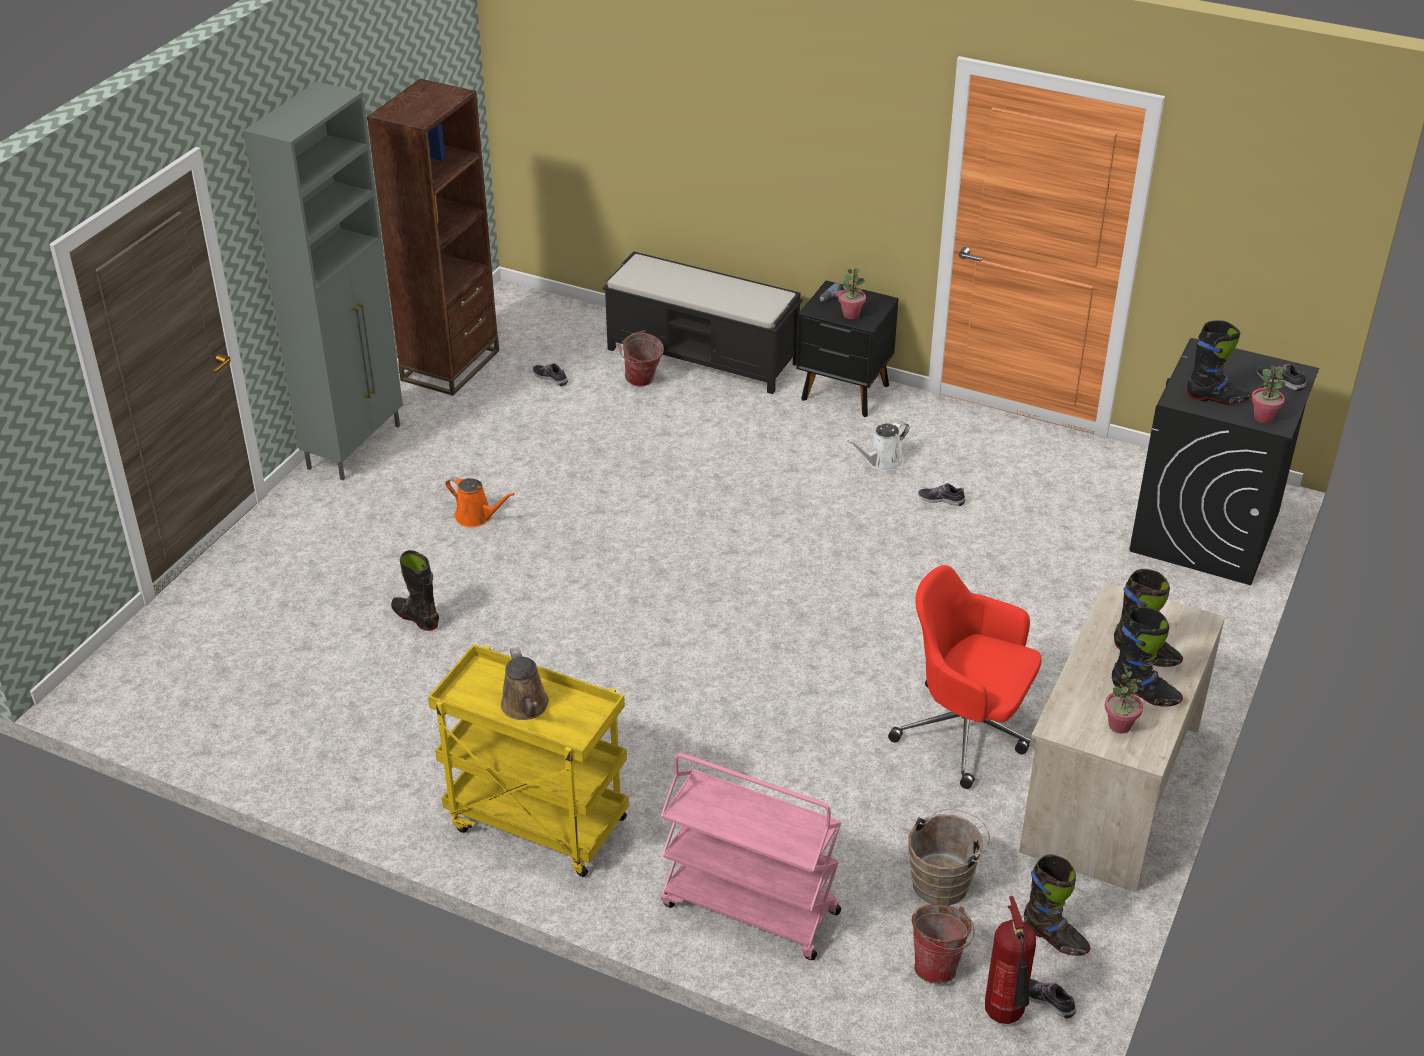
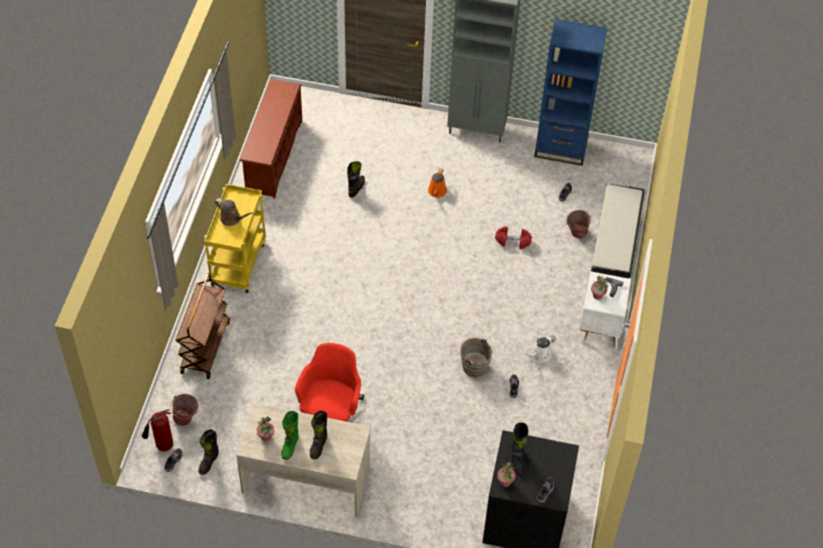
camera: 75 degrees right, 15 degrees up
brown bookcase [367,79,499,396] -> blue bookcase [534,19,608,166]
brown watering can [501,647,549,720] -> brown watering can turned 120 degrees counterclockwise [215,198,254,226]
pink cart [660,753,841,960] -> brown cart [175,273,230,379]
black nightstand [796,281,899,417] -> white nightstand [579,271,631,350]
white watering can [847,421,909,471] -> white watering can turned 75 degrees counterclockwise [520,335,556,363]
brown bucket [908,808,990,906] -> brown bucket moved to [460,338,496,377]
black boot [1112,607,1183,707] -> green boot [281,411,299,460]
none -> brown shoe rack [240,79,302,198]
none -> red dumbbell [495,226,532,249]

